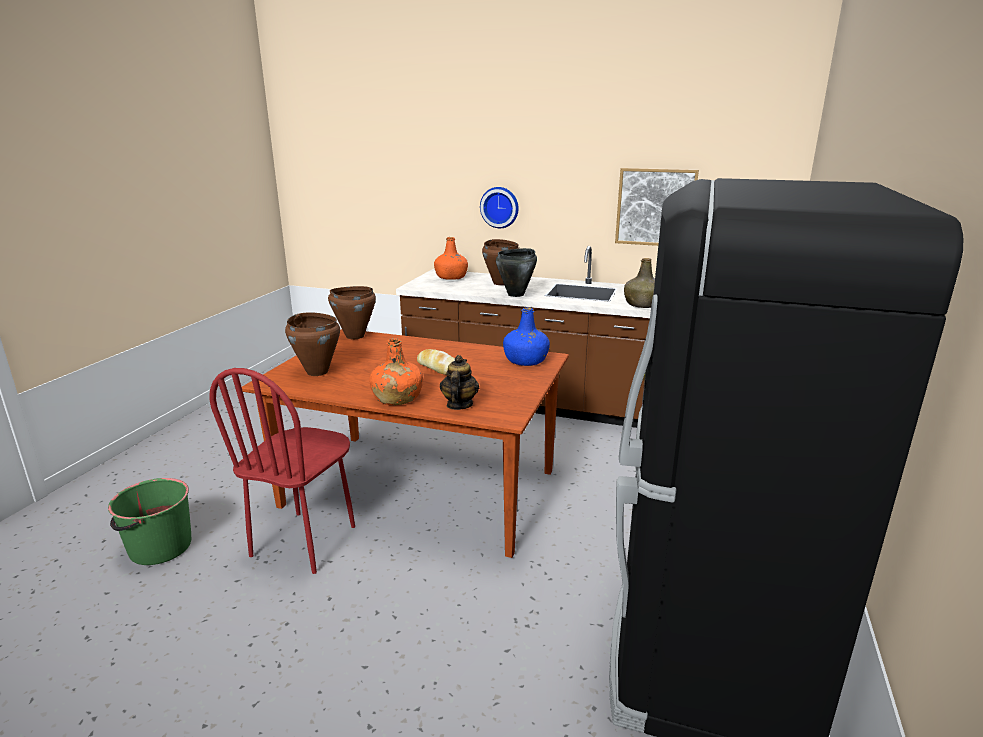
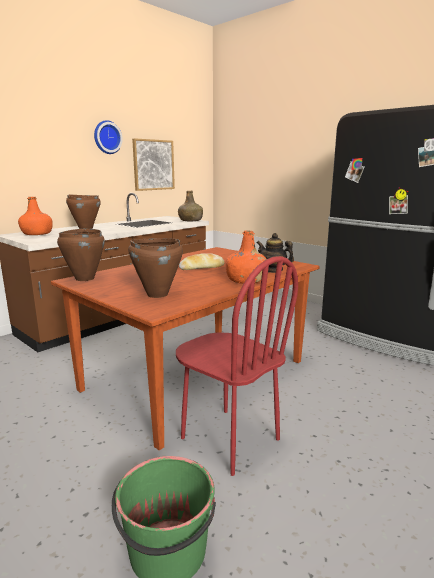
camera: 65 degrees left, 5 degrees down
wall clock [480,187,519,228] -> wall clock moved to [94,120,123,154]
black cooking pot [496,248,537,297] -> none
blue bottle [503,307,550,366] -> none

